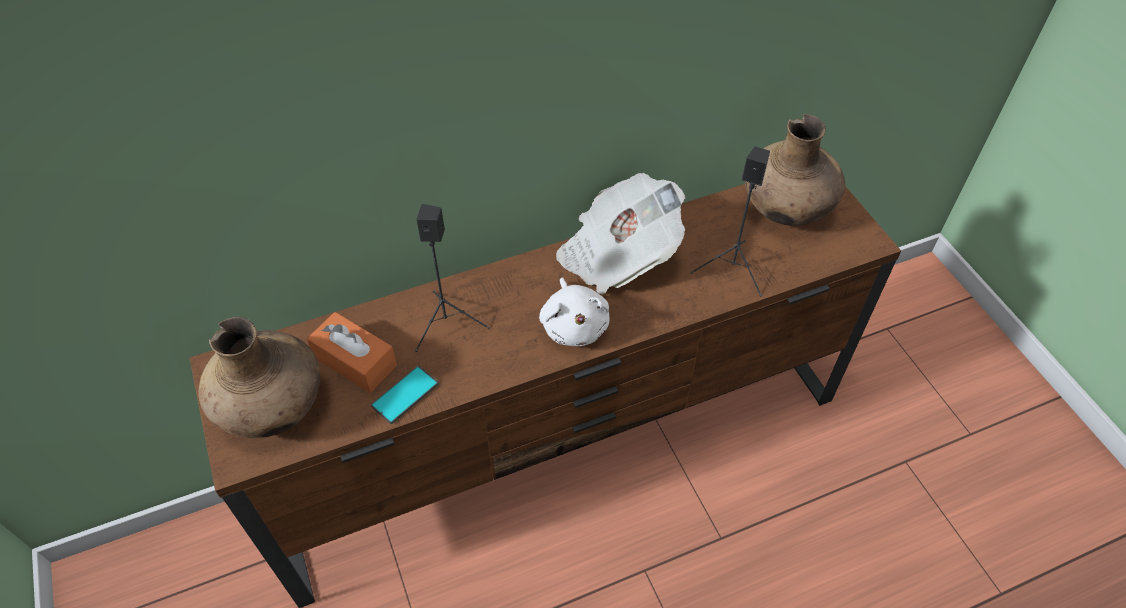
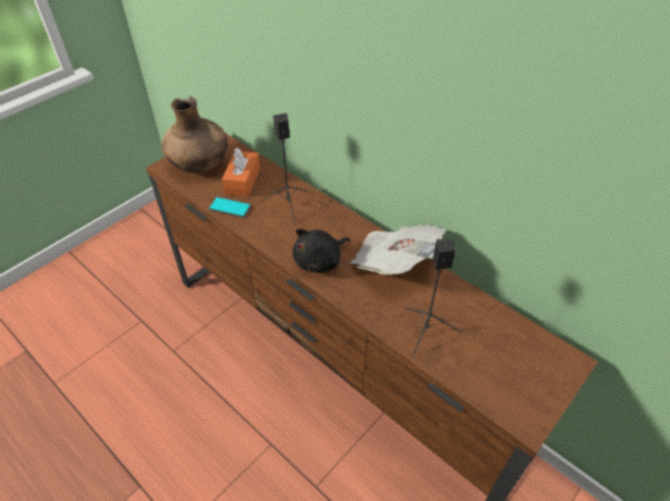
camera: 65 degrees right, 5 degrees down
white plush toy [539,278,609,346] -> black plush toy [292,229,350,273]
brown vase [745,114,845,226] -> none

